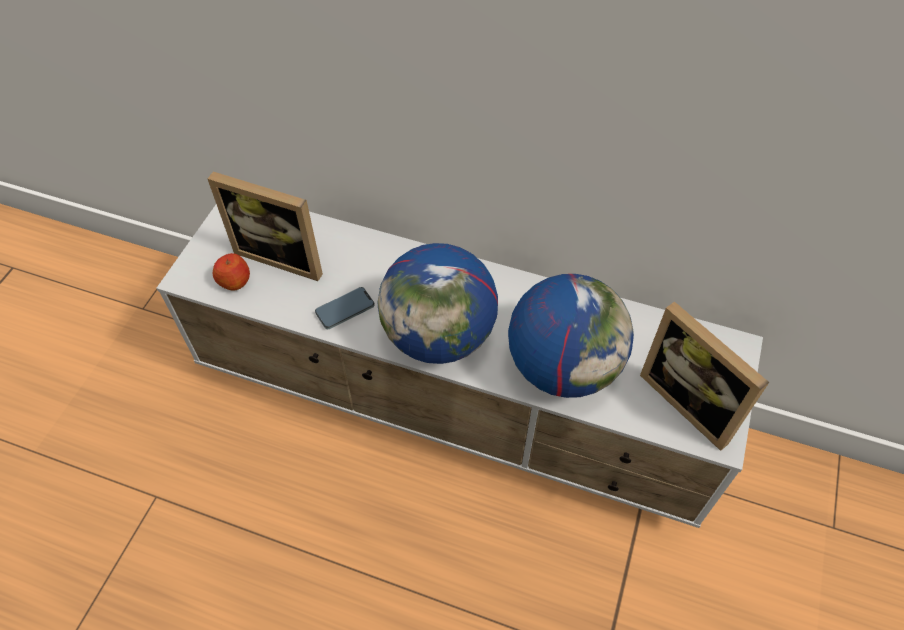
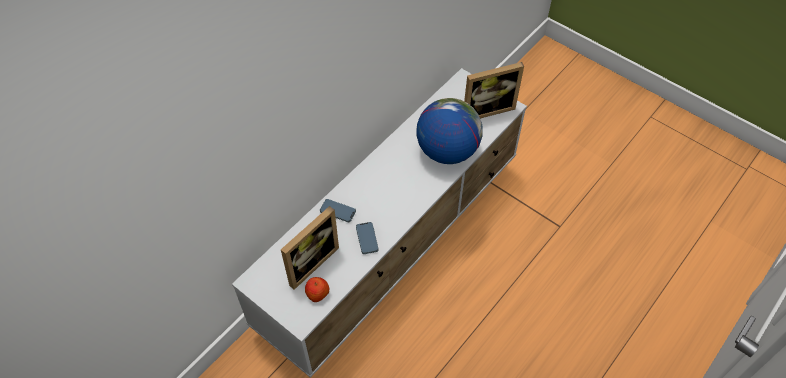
camera: 70 degrees left, 0 degrees up
globe [378,243,498,364] -> none
none -> phone [320,199,356,222]

